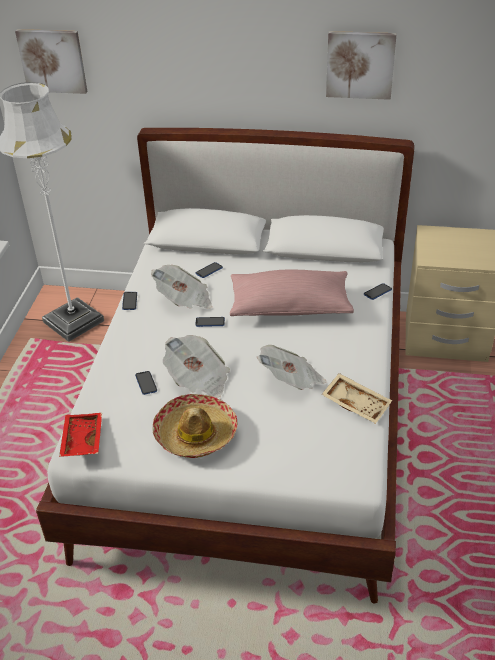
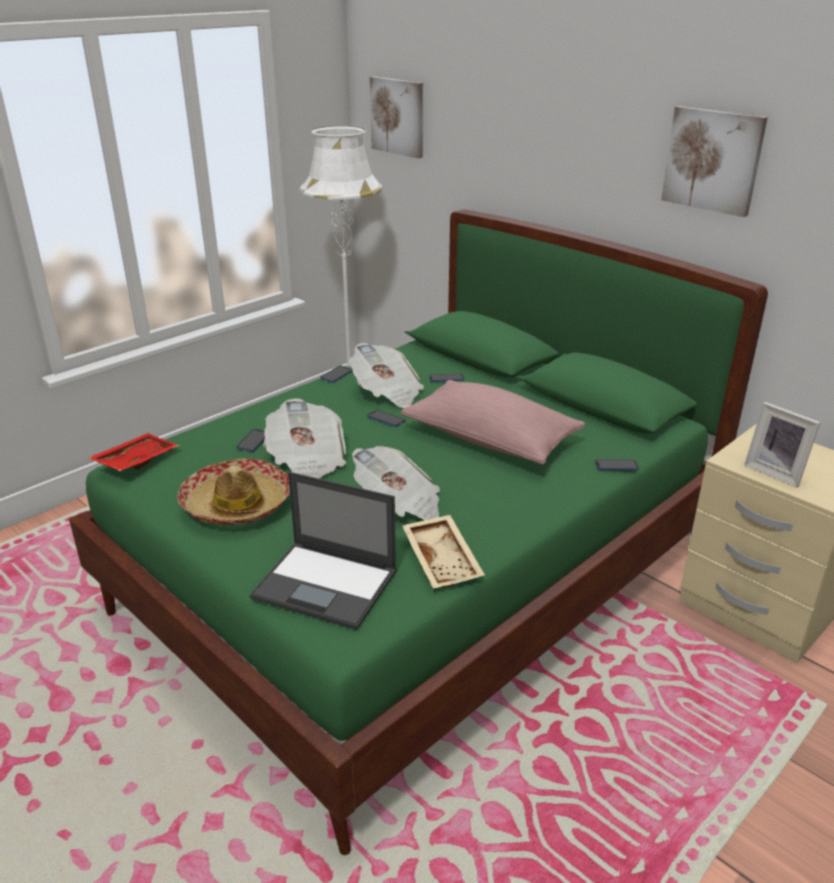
camera: 35 degrees right, 10 degrees down
white bed [36,128,414,603] -> green bed [69,209,768,855]
none -> laptop [250,472,397,630]
none -> picture frame [744,402,821,487]

